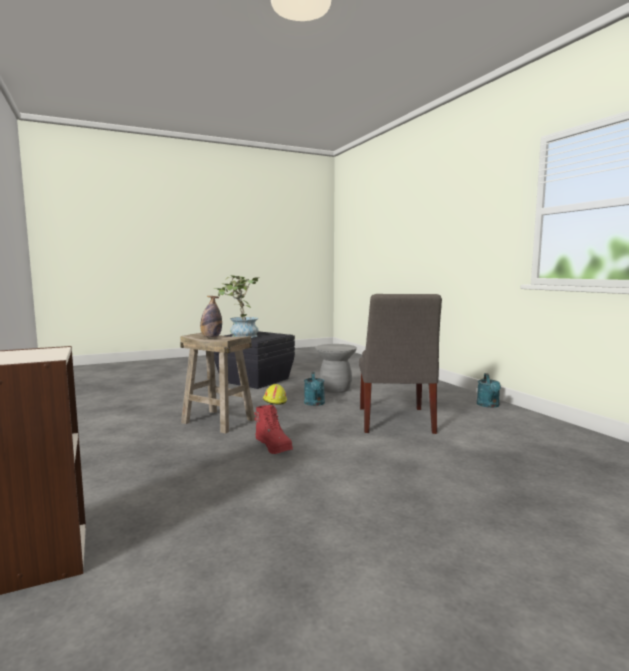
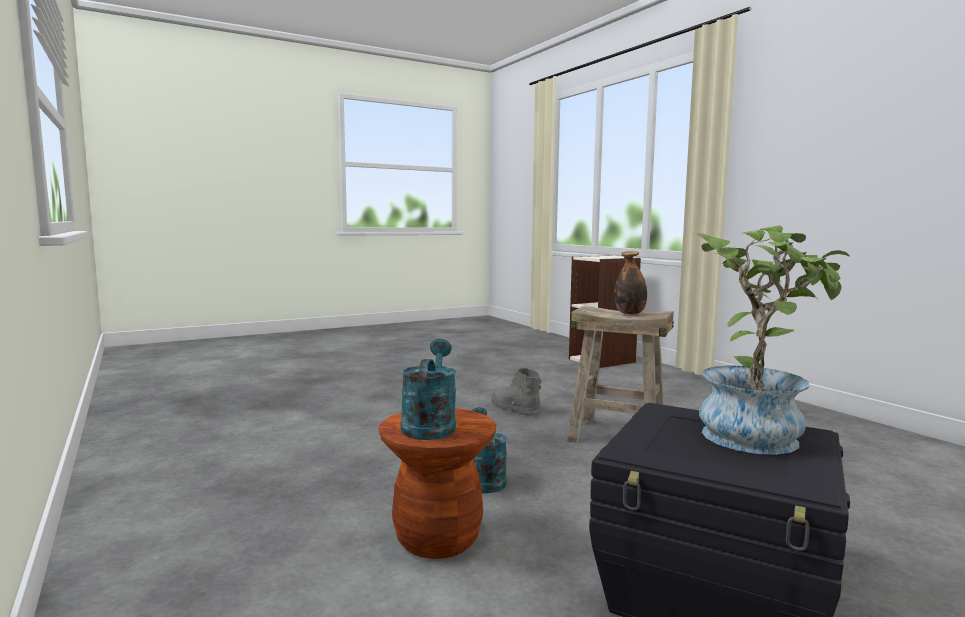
camera: 175 degrees right, 0 degrees up
red boot [254,405,293,454] -> grey boot [491,368,541,414]
yellow hard hat [263,384,287,405] -> none
grey stool [315,344,357,393] -> brown stool [379,408,496,559]
grey chair [359,294,442,434] -> none
turquoise watering can [477,373,501,408] -> turquoise watering can moved to [401,339,456,440]

